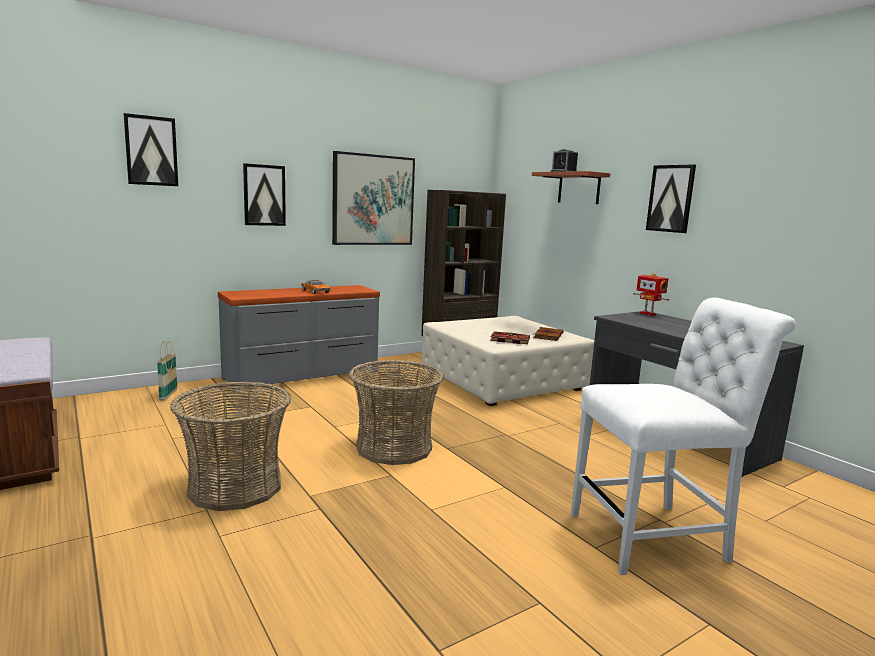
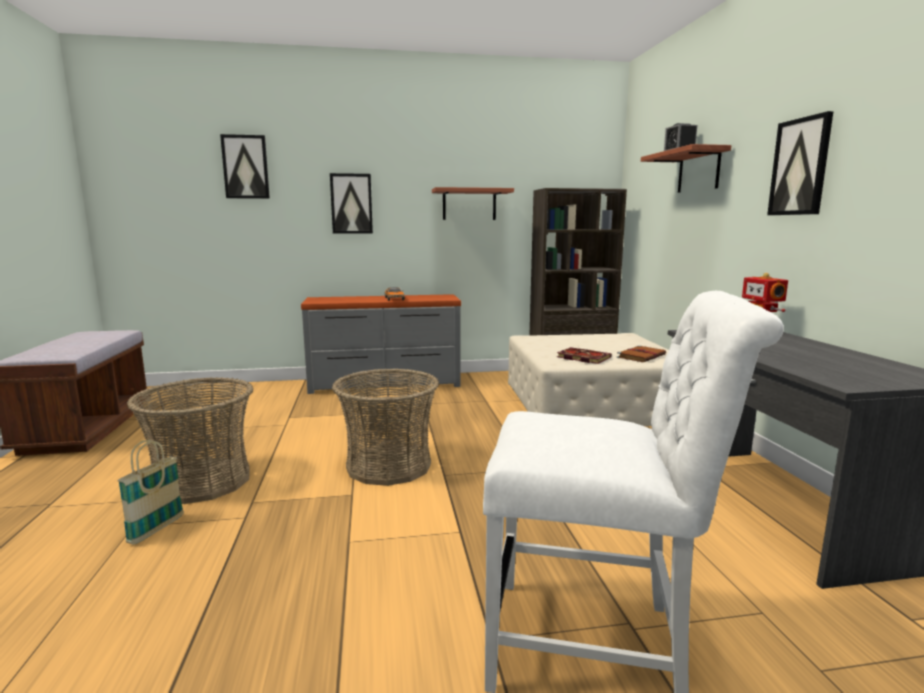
camera: 25 degrees right, 0 degrees up
basket [157,341,178,400] -> basket moved to [118,440,184,545]
picture [332,151,415,245] -> shelf [432,187,514,220]

